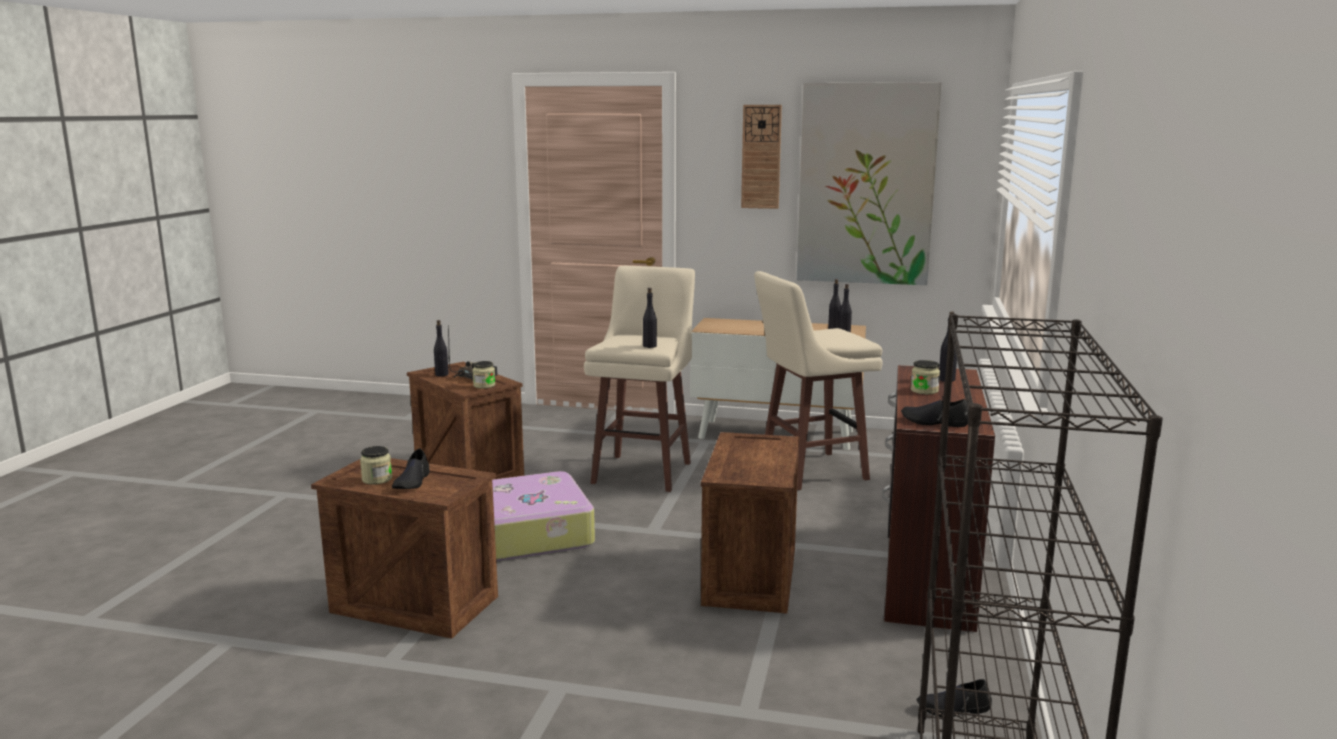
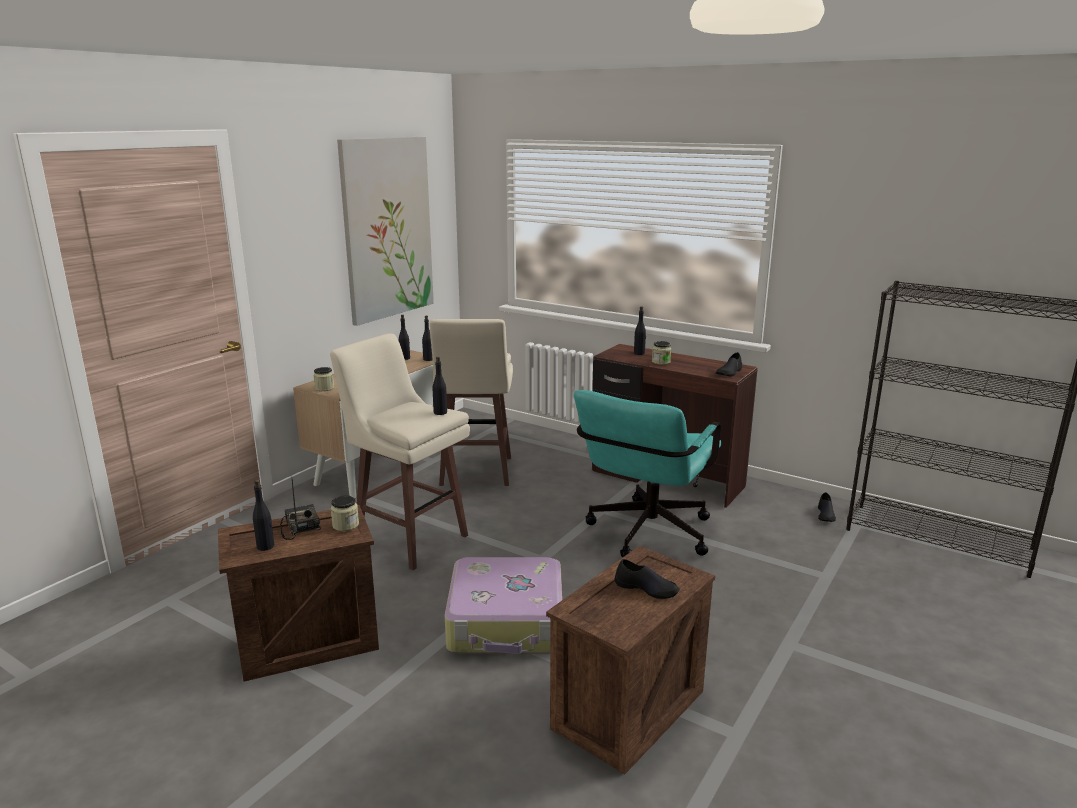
camera: 70 degrees left, 5 degrees up
jar [360,446,392,485] -> jar moved to [314,367,334,391]
crate [701,432,799,614] -> turquoise office chair [574,390,722,558]
wall clock [741,105,782,209] -> none

